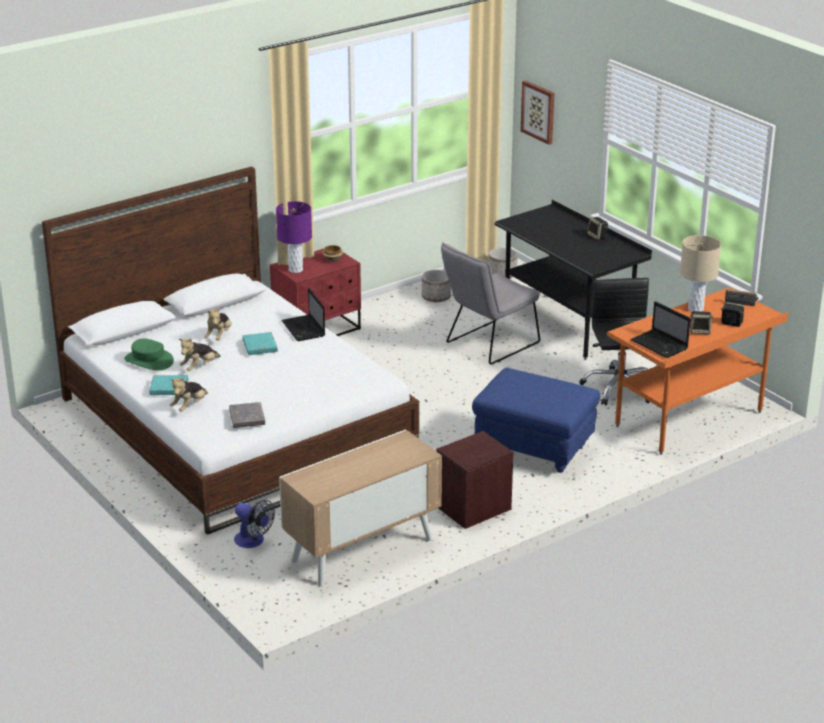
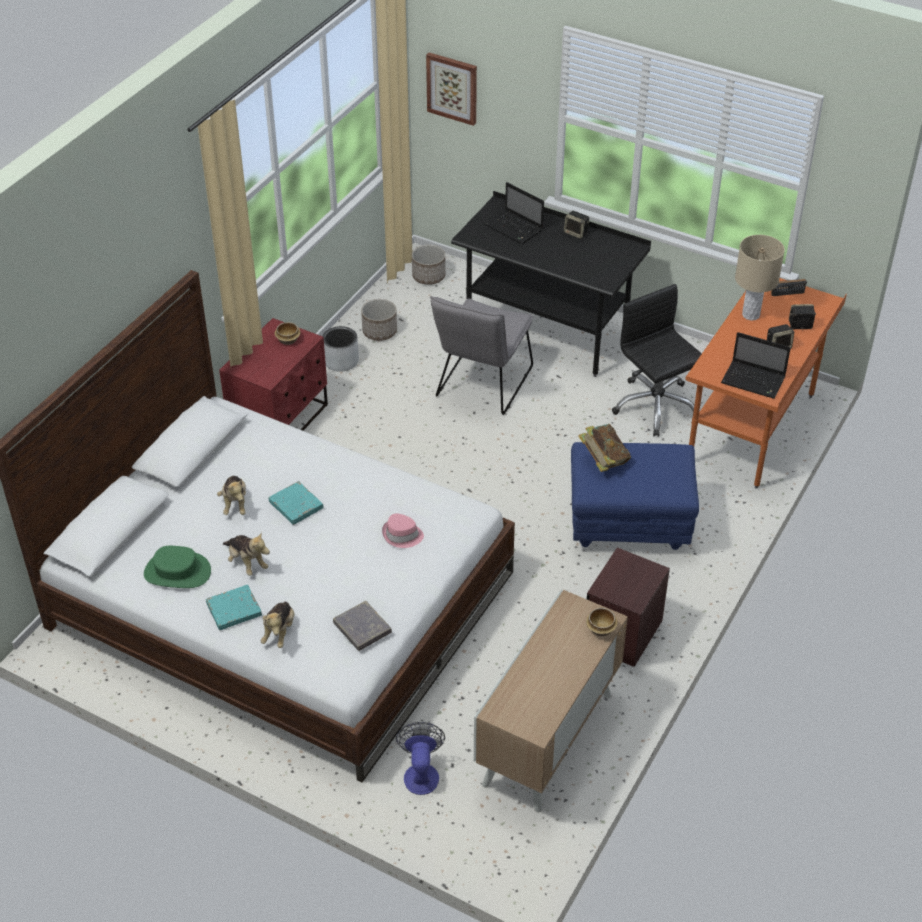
camera: 25 degrees left, 15 degrees up
plush toy [179,339,221,371] -> plush toy turned 60 degrees counterclockwise [223,532,270,576]
fan [234,500,275,548] -> fan turned 105 degrees counterclockwise [396,722,445,795]
purple table lamp [276,201,312,273] -> none
laptop [281,288,325,341] -> laptop moved to [484,182,544,244]
none -> grey planter [323,326,359,371]
none -> pink hat [382,514,424,548]
none -> book [578,424,631,472]
none -> bowl [586,608,618,636]

